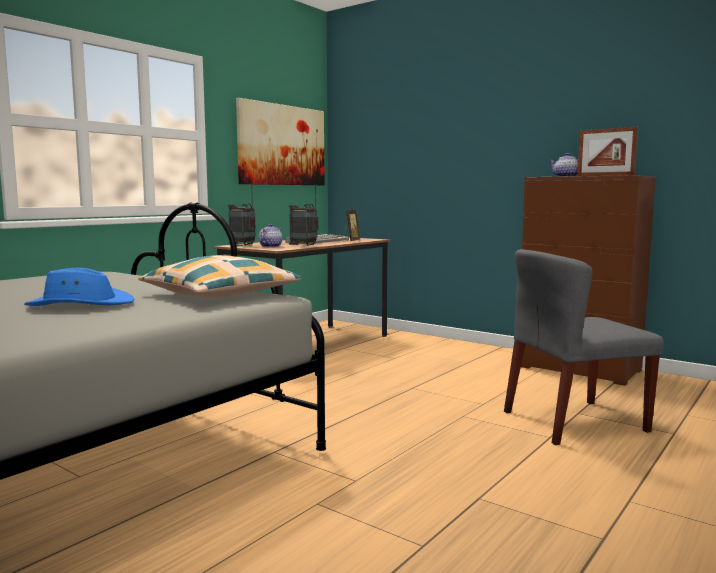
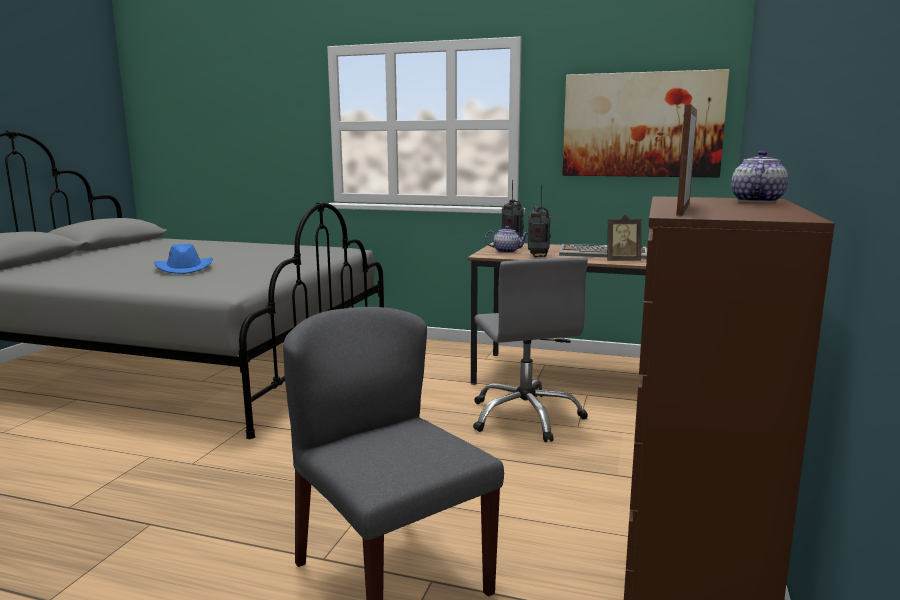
camera: 70 degrees right, 5 degrees up
pillow [138,255,303,298] -> none
none -> grey office chair [473,257,588,442]

